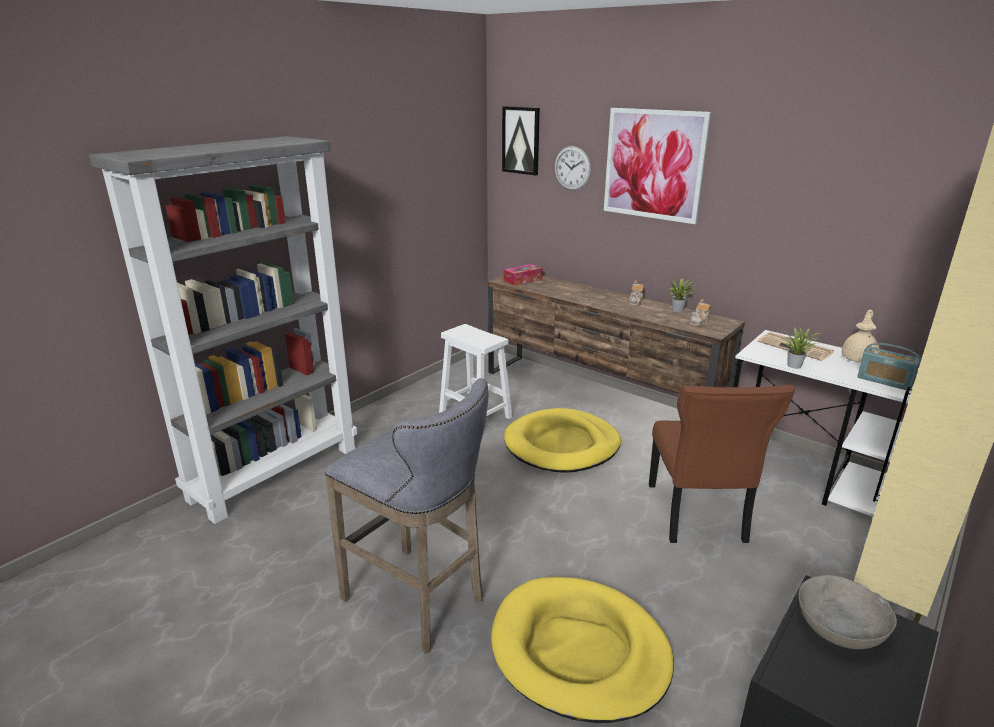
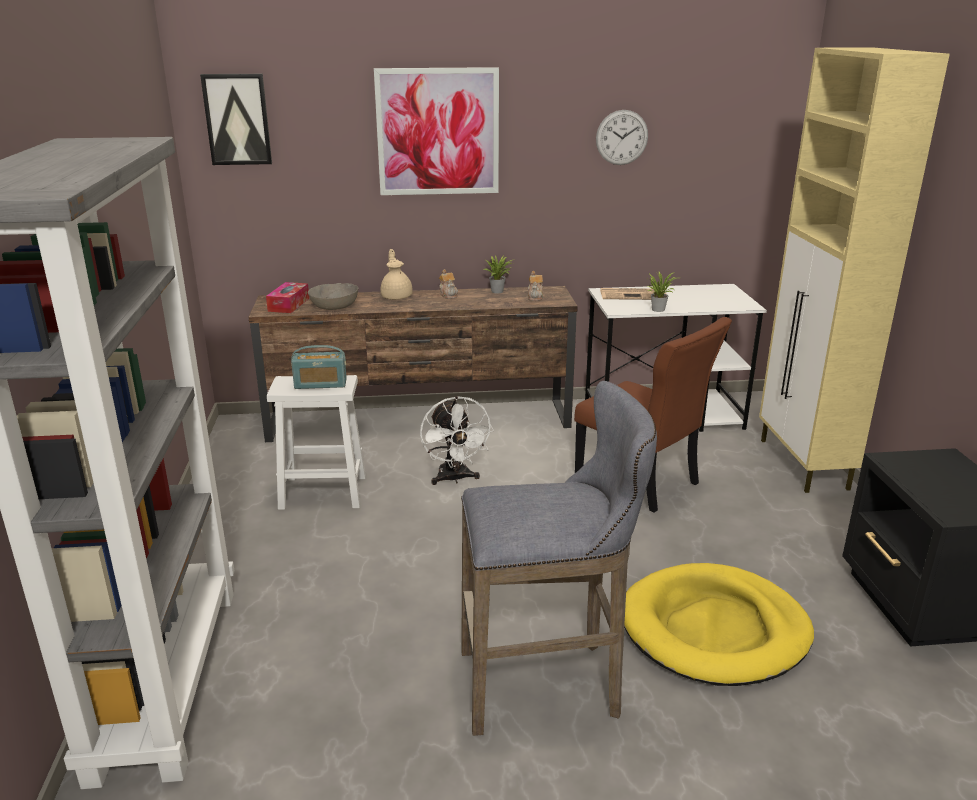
camera: 45 degrees left, 0 degrees up
yellow dog bed [504,408,621,473] -> white fan [420,396,494,485]
wall clock [554,146,591,190] -> wall clock moved to [596,110,648,165]
grey bowl [799,575,897,649] -> grey bowl moved to [308,283,358,310]
beige teapot [842,309,880,362] -> beige teapot moved to [380,249,413,300]
radio [857,343,921,391] -> radio moved to [291,345,347,389]

